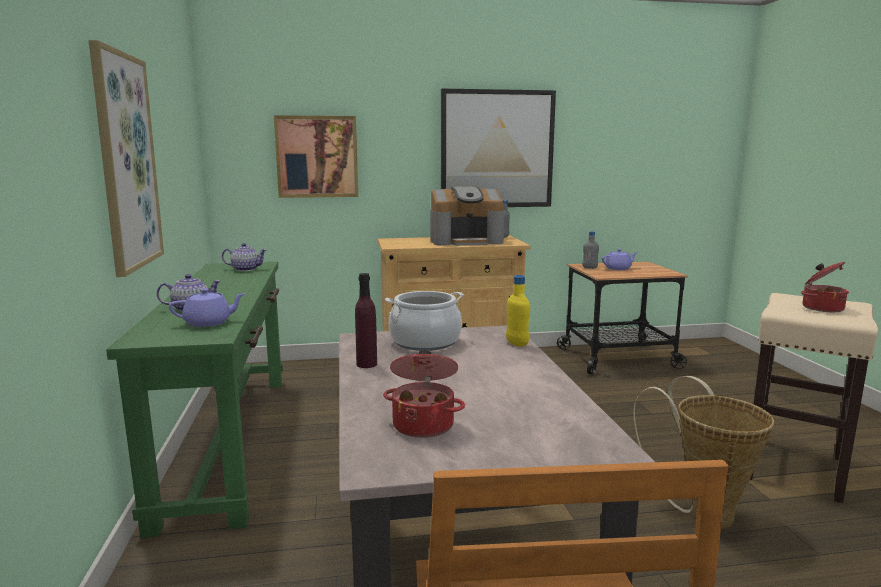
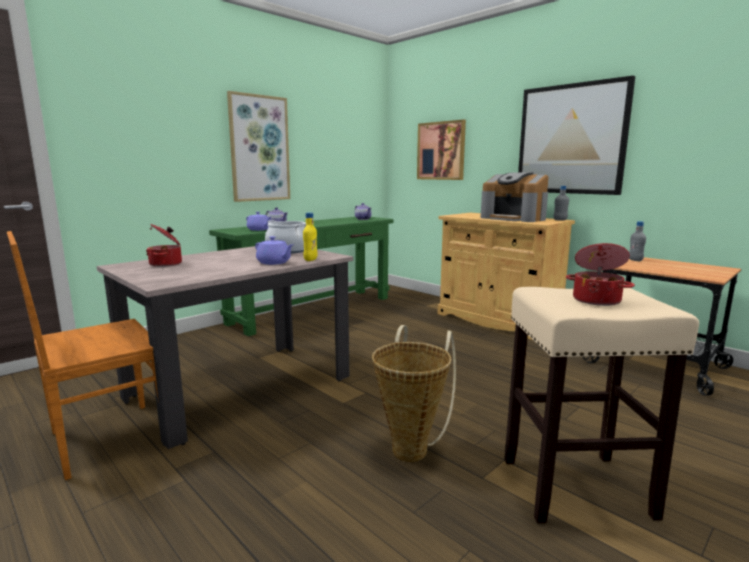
camera: 55 degrees right, 0 degrees up
purple bottle [355,273,377,368] -> none
purple teapot [602,249,637,270] -> purple teapot moved to [255,236,293,265]

